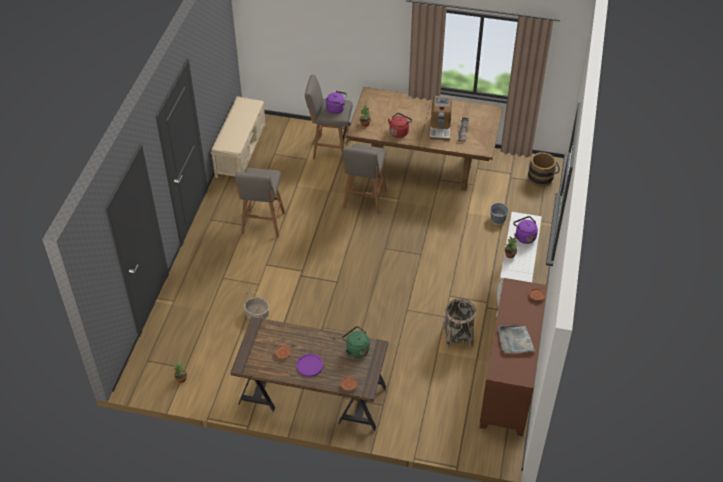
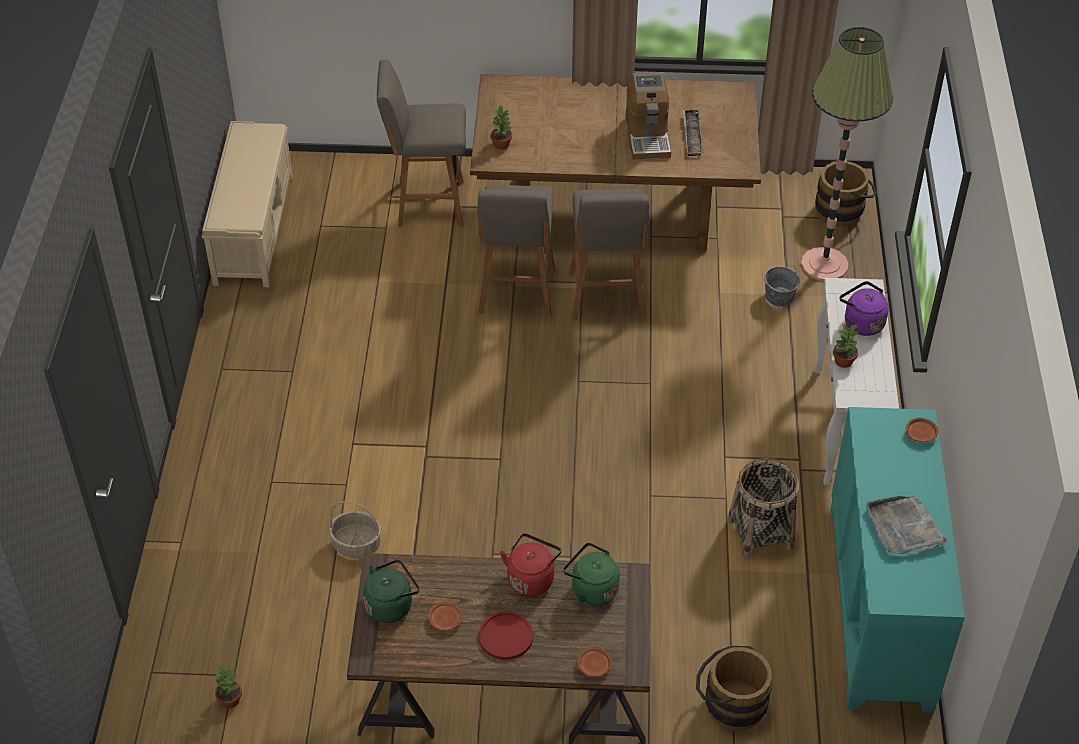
camera: 10 degrees left, 0 degrees up
grey stool [235,168,285,238] -> grey stool moved to [569,189,650,320]
purple plate [296,354,323,377] -> red plate [479,611,533,660]
purple kettle [326,91,347,114] -> none
red kettle [388,113,412,138] -> red kettle moved to [500,533,561,596]
brown cabinet [480,278,547,436] -> turquoise cabinet [831,407,965,713]
none -> green kettle [363,559,419,623]
none -> brown bucket [696,646,772,731]
none -> floor lamp [801,27,893,281]

